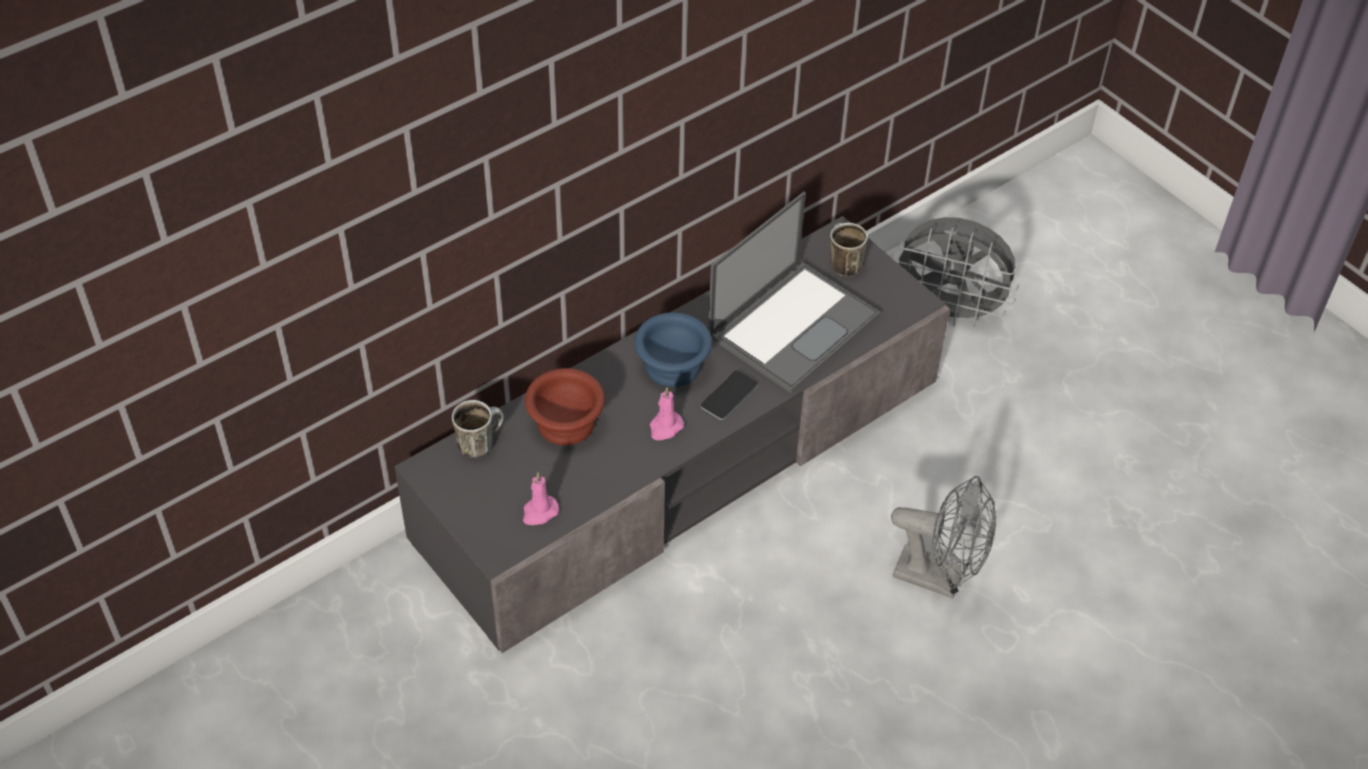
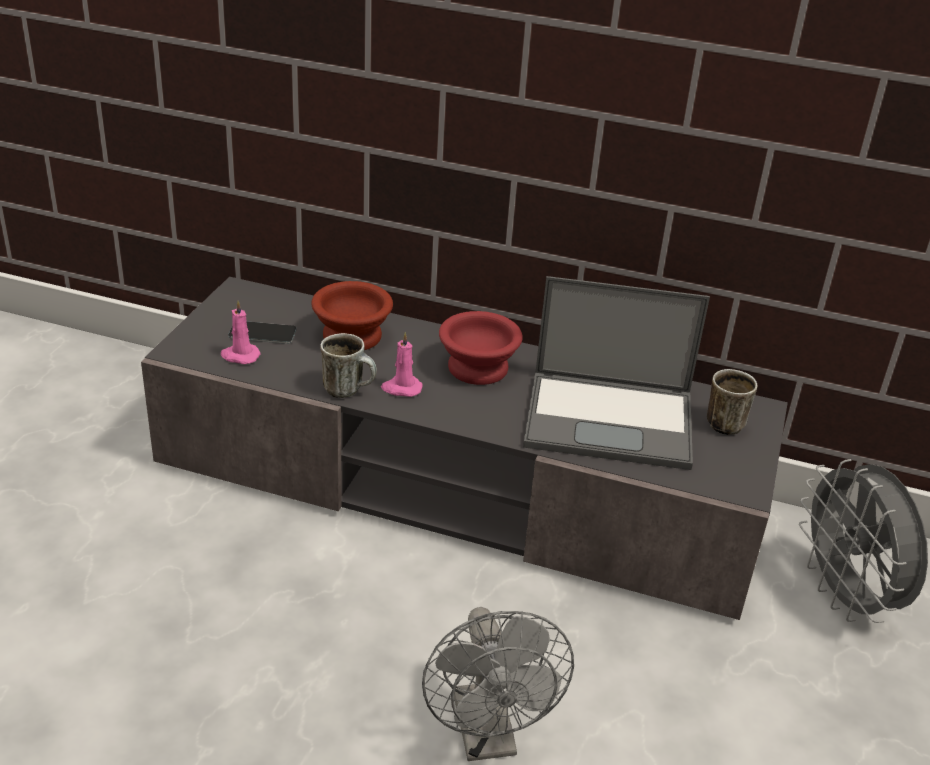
camera: 55 degrees right, 15 degrees down
mug [452,400,504,458] -> mug moved to [320,333,377,398]
blue bowl [635,312,712,387] -> red bowl [439,311,523,385]
phone [701,370,758,420] -> phone moved to [228,321,296,344]

